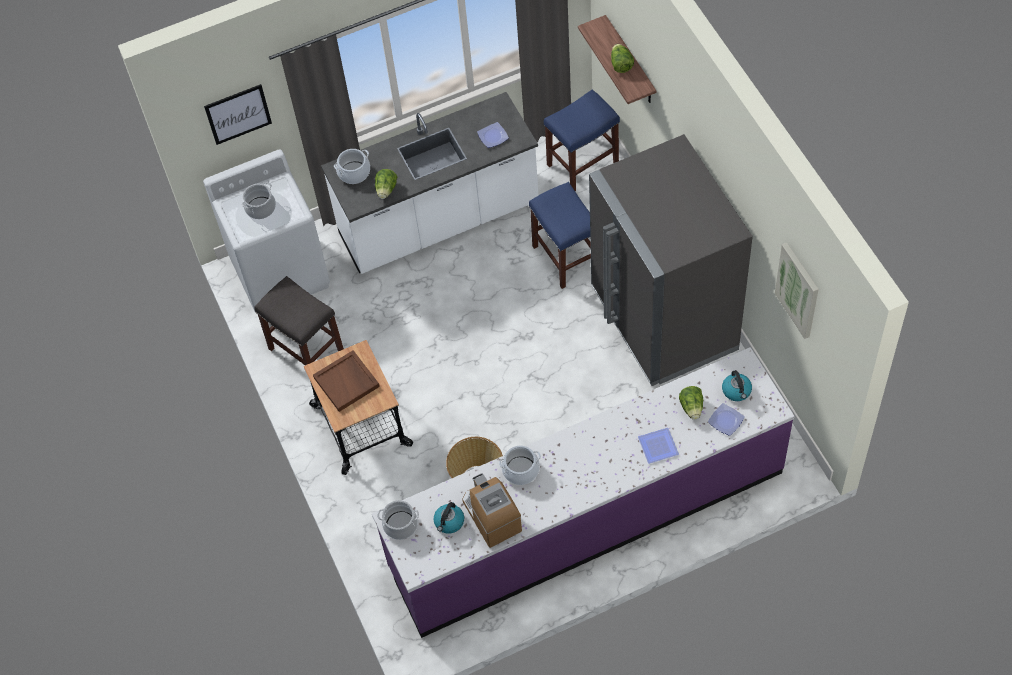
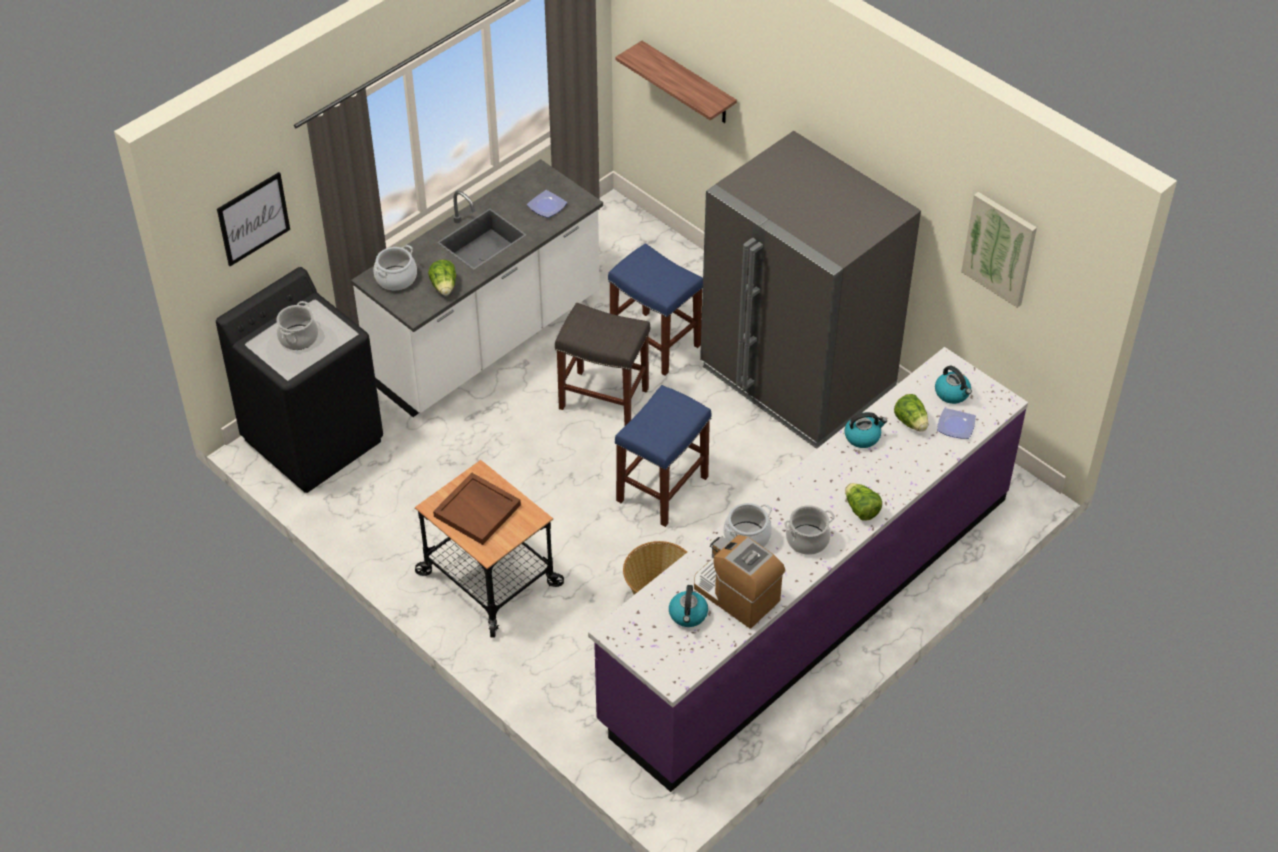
camera: 25 degrees left, 10 degrees down
white washing machine [203,149,330,313] -> black washing machine [216,267,383,493]
grey stool [255,276,344,365] -> grey stool moved to [555,303,650,426]
cooking pot [377,500,419,540] -> cooking pot moved to [784,505,835,555]
blue stool [544,89,620,191] -> blue stool moved to [615,385,711,527]
lettuce [611,44,634,73] -> lettuce moved to [845,483,882,521]
plate [638,428,679,464] -> none
none -> kettle [844,412,887,448]

